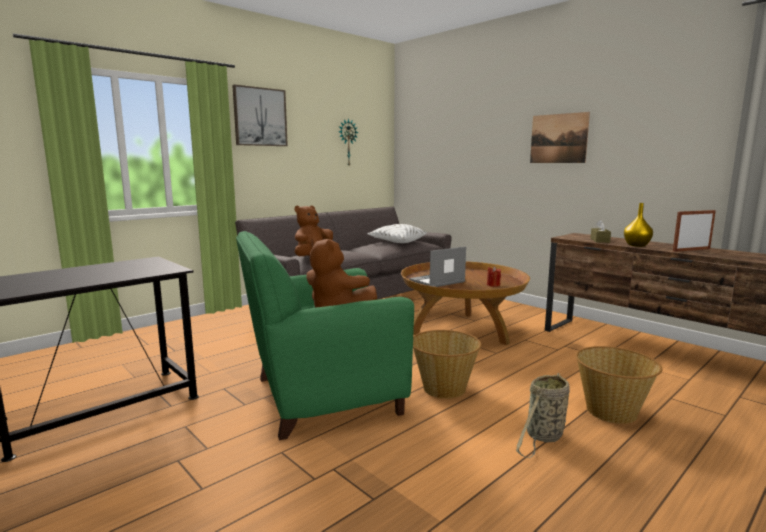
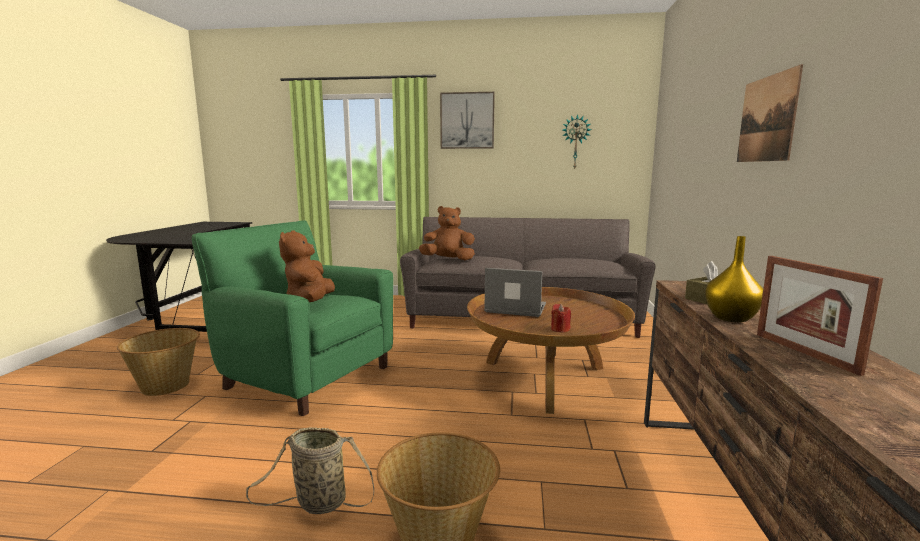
camera: 50 degrees right, 0 degrees up
white pillow [367,224,427,243] -> none
basket [413,330,481,399] -> basket moved to [117,328,200,396]
picture frame [673,210,716,252] -> picture frame turned 135 degrees counterclockwise [757,256,883,376]

